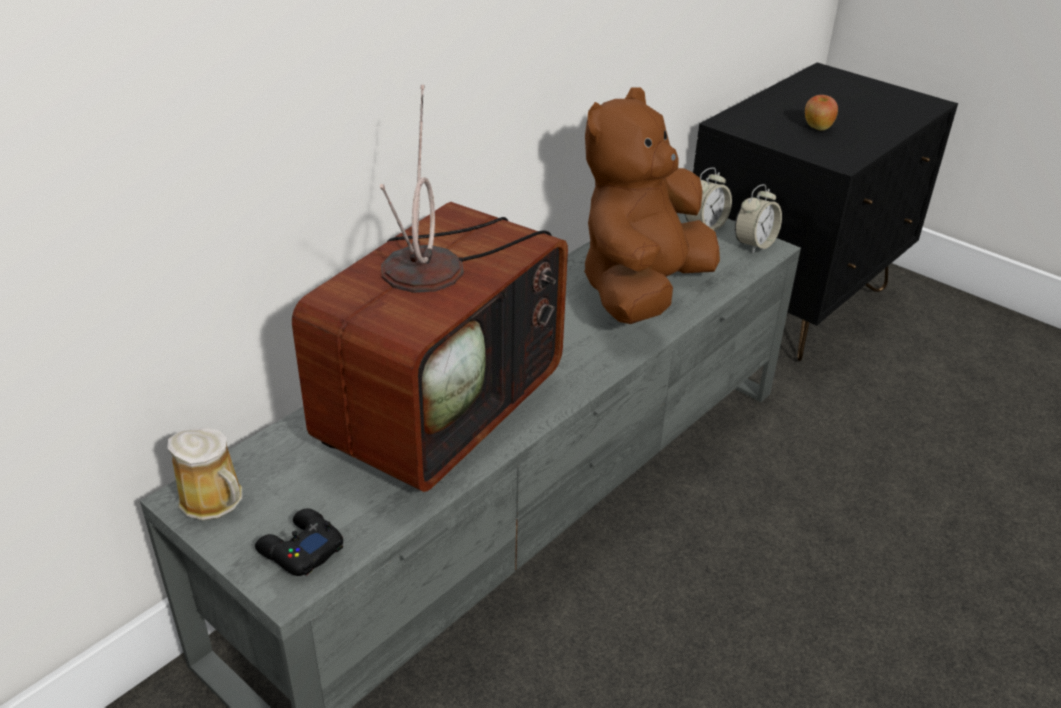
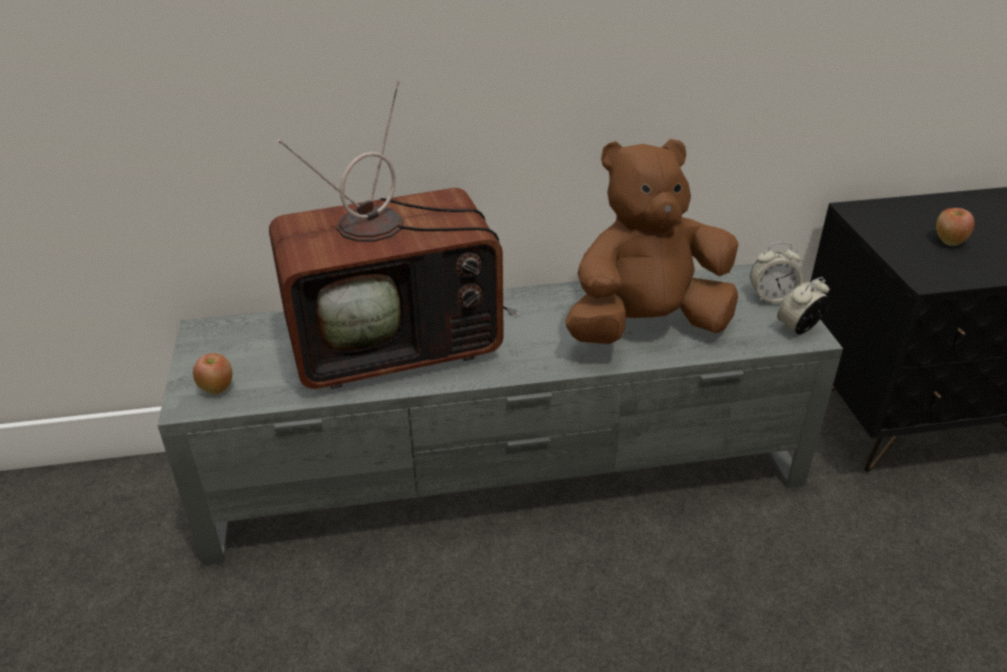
camera: 40 degrees right, 0 degrees up
mug [167,427,242,520] -> none
black game controller [255,508,343,576] -> apple [193,353,232,394]
alarm clock [735,184,782,254] -> alarm clock turned 150 degrees clockwise [777,277,830,334]

